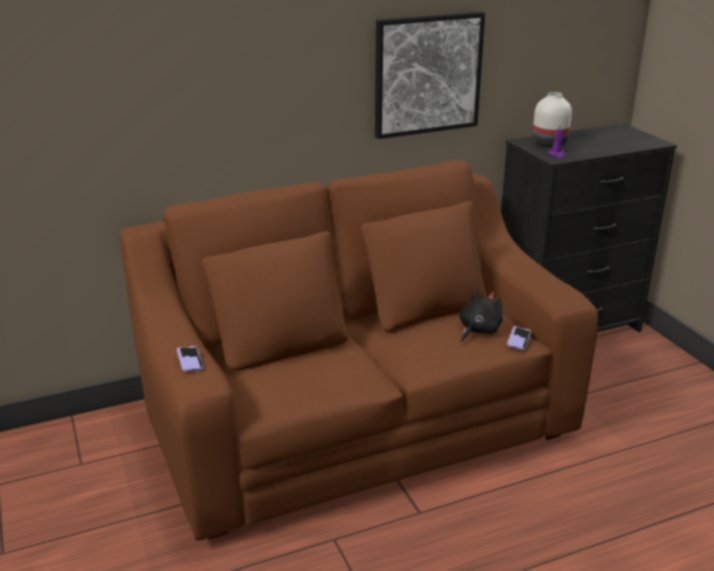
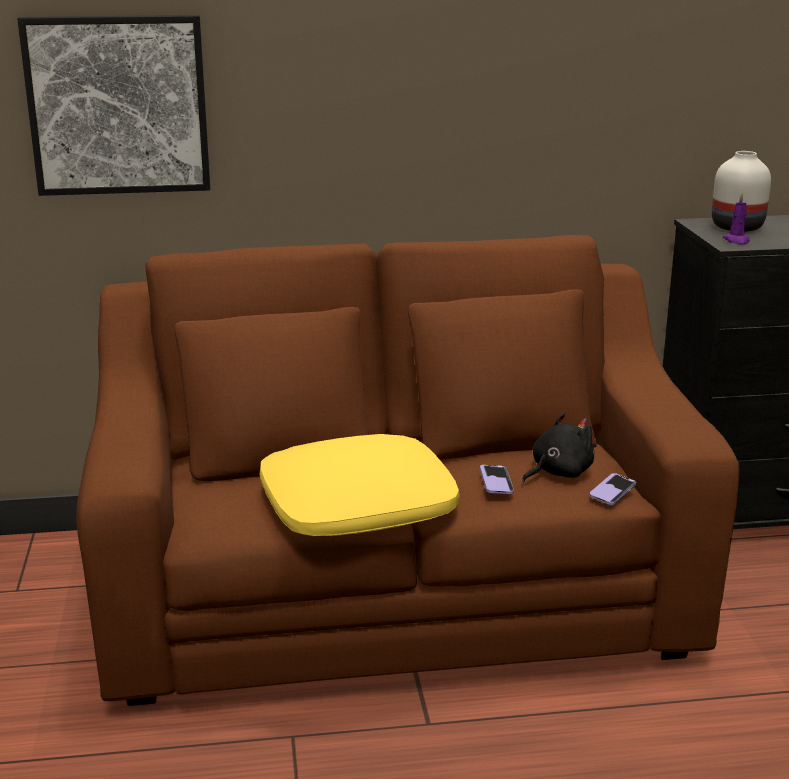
camera: 15 degrees right, 5 degrees down
phone [177,346,204,372] -> phone moved to [480,465,514,494]
picture [375,12,485,139] -> picture moved to [17,15,210,196]
none -> yellow pillow [260,434,460,536]

